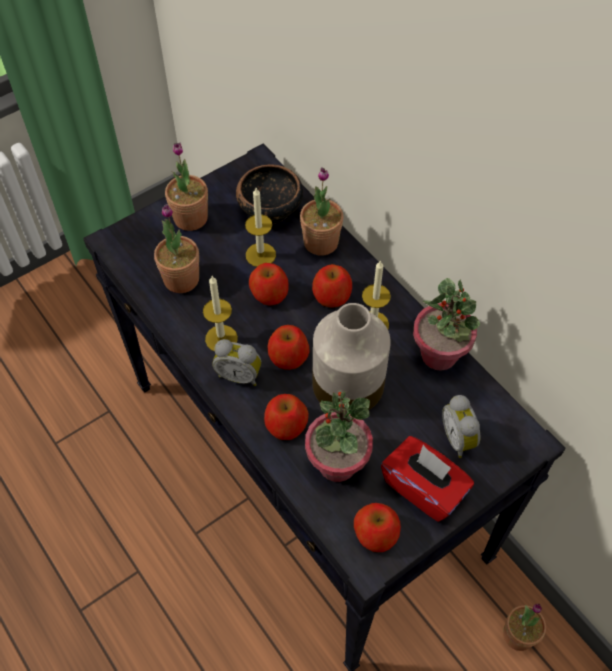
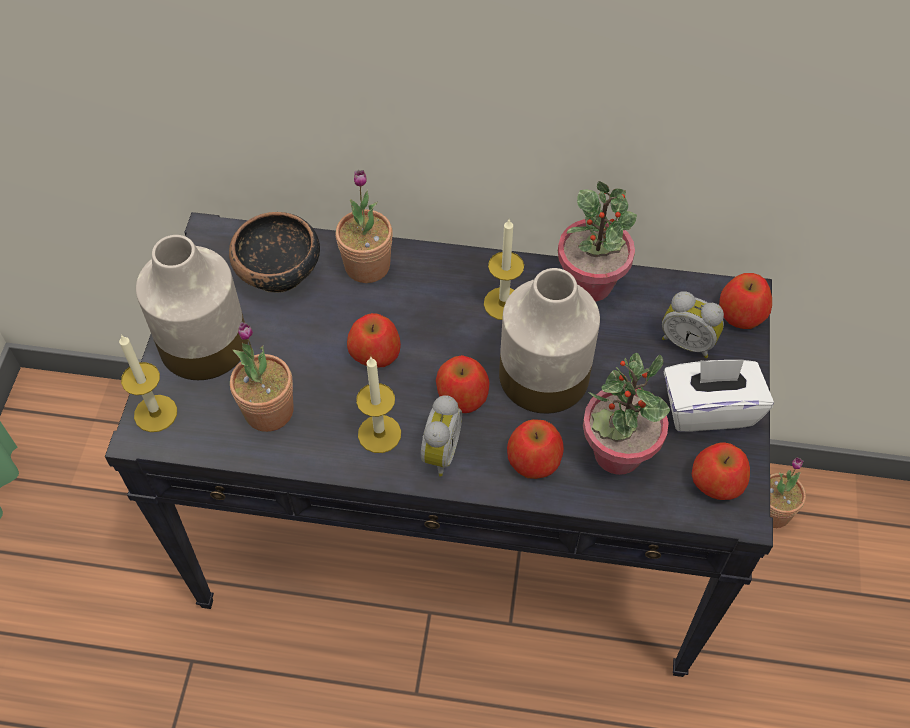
camera: 45 degrees left, 0 degrees up
potted plant [165,142,208,231] -> beige vase [136,235,248,380]
alarm clock [212,339,261,386] -> alarm clock turned 45 degrees counterclockwise [421,395,462,477]
candle [245,188,276,267] -> candle moved to [119,335,177,432]
apple [312,264,352,308] -> apple moved to [719,273,772,329]
red tissue box [381,436,474,522] -> white tissue box [663,360,774,432]

